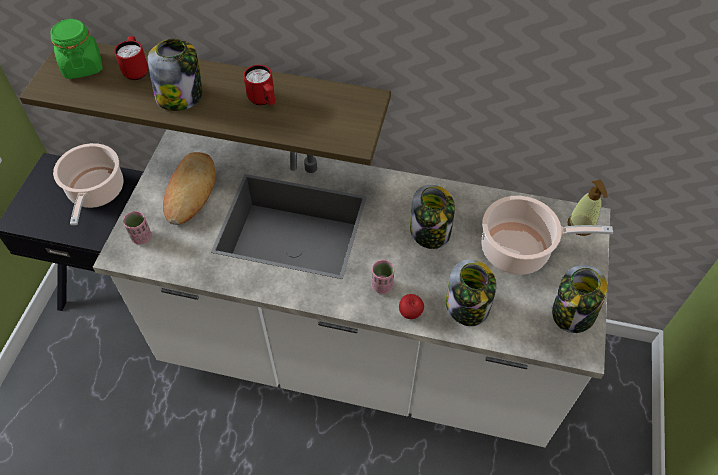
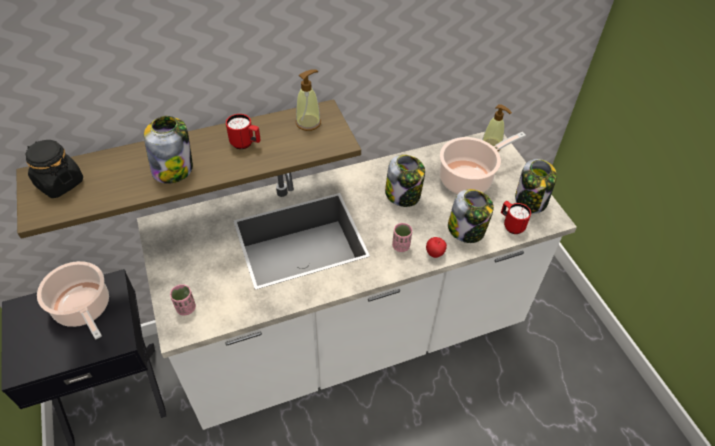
camera: 35 degrees left, 5 degrees down
green jar [50,18,103,79] -> black jar [26,140,83,198]
red mug [114,36,148,80] -> red mug moved to [501,201,531,234]
bread [163,152,215,225] -> none
none -> soap dispenser [296,69,321,131]

